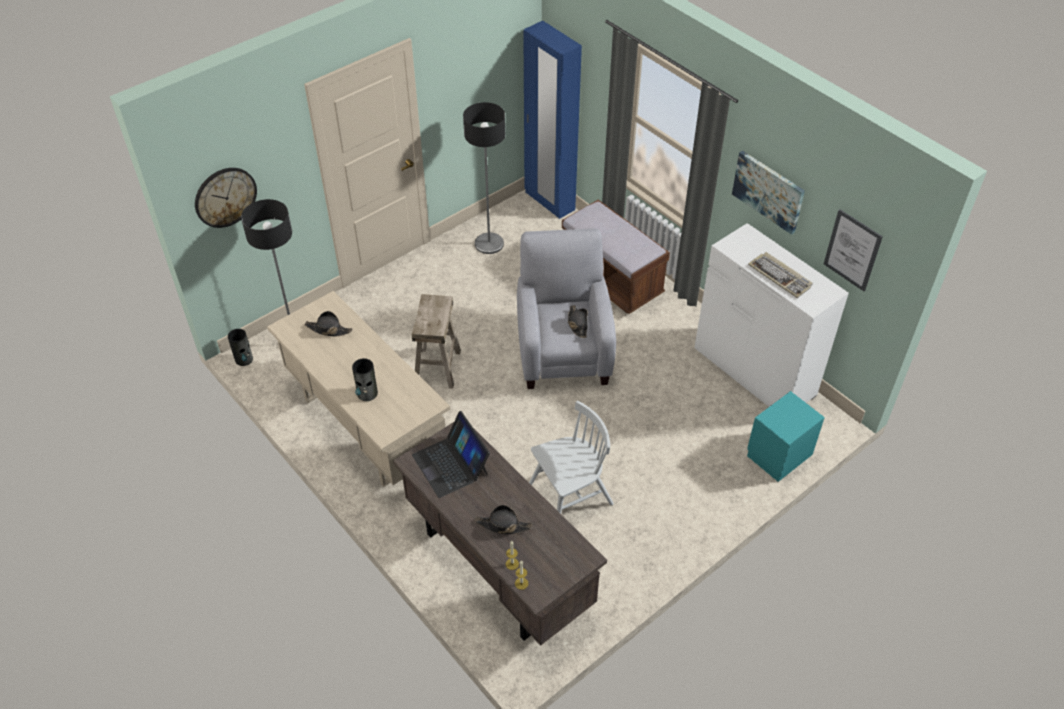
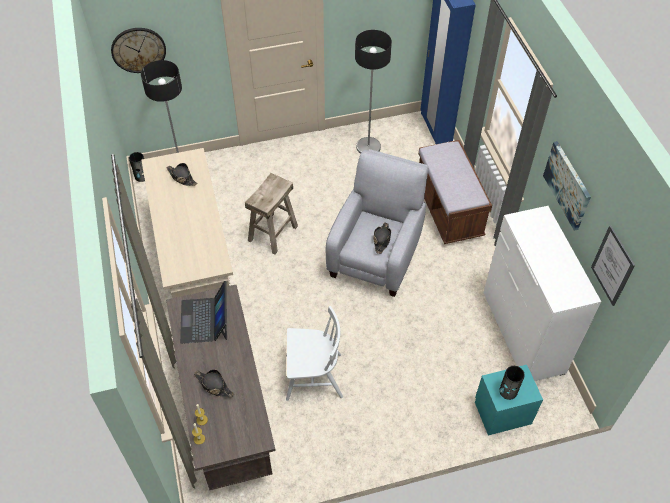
camera: 25 degrees right, 5 degrees up
vase [352,358,378,401] -> vase moved to [499,366,525,400]
keyboard [748,252,813,298] -> none

